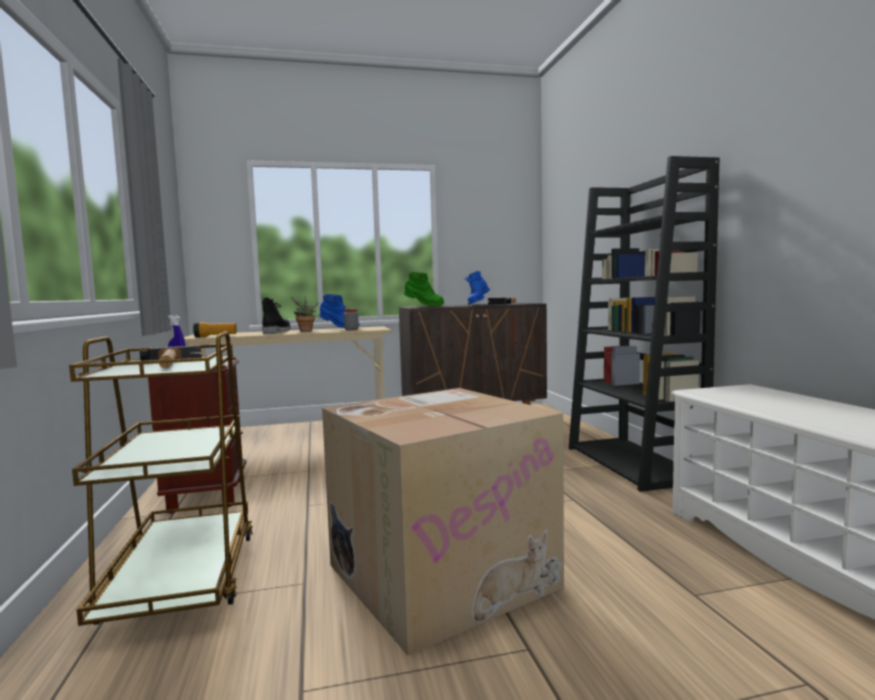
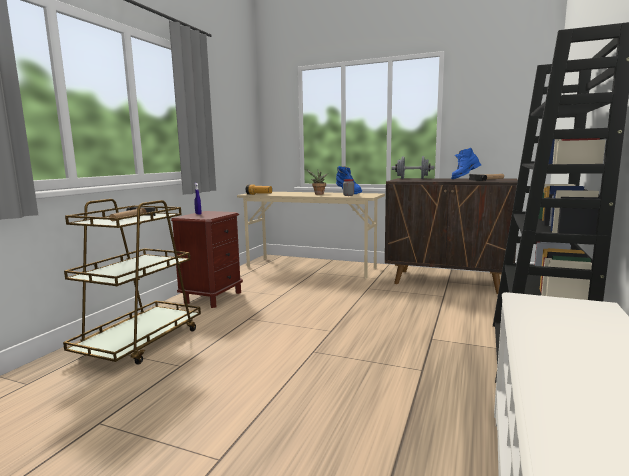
camera: 35 degrees right, 5 degrees up
black boot [262,298,291,334] -> none
cardboard box [322,388,564,656] -> none
green boot [404,272,444,306] -> grey dumbbell [392,156,434,179]

